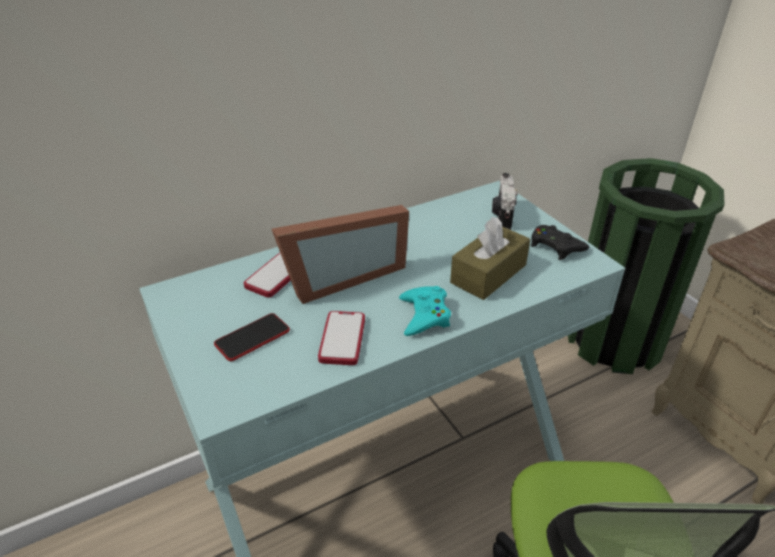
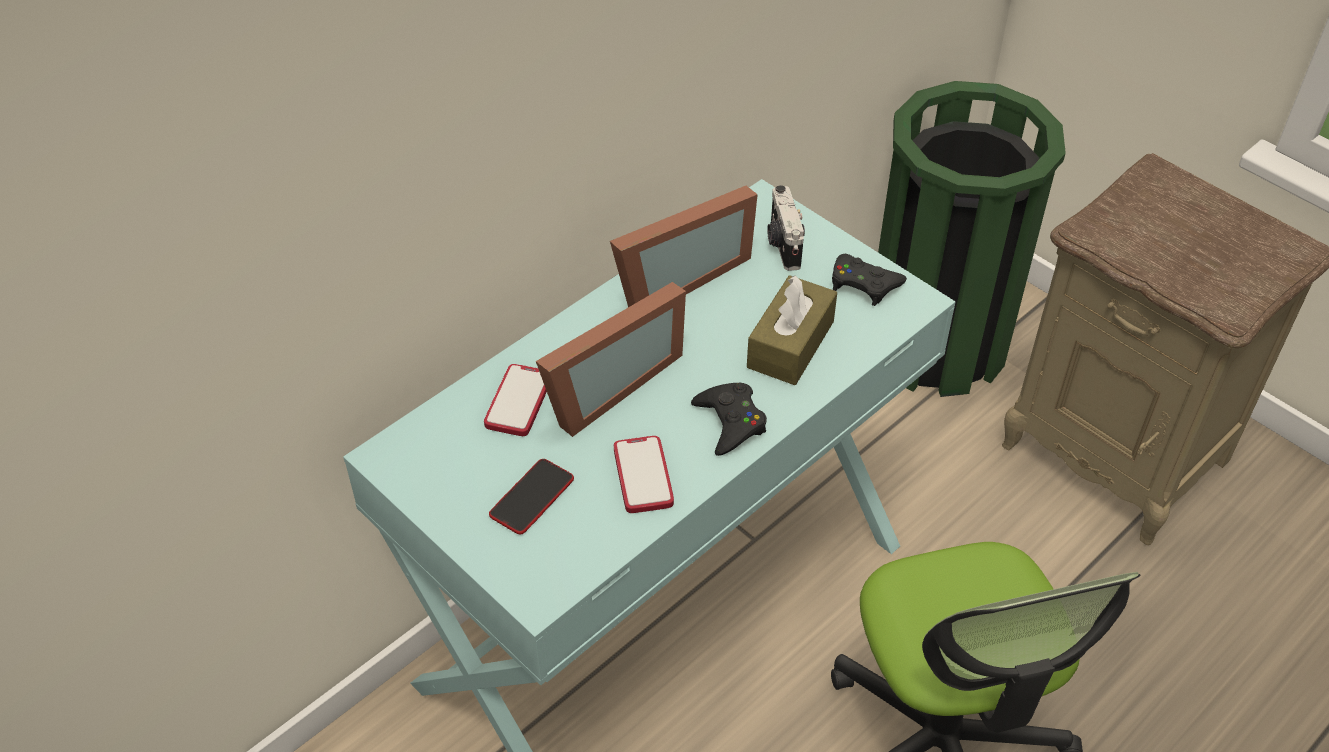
camera: 15 degrees left, 10 degrees up
turquoise game controller [399,286,451,336] -> black game controller [691,383,767,456]
none -> picture frame [610,186,758,307]

